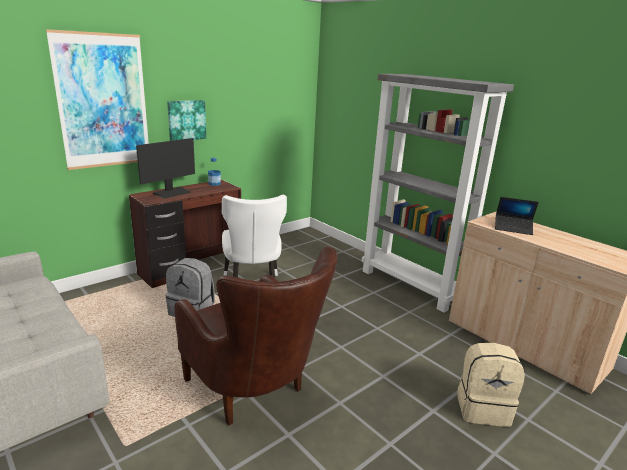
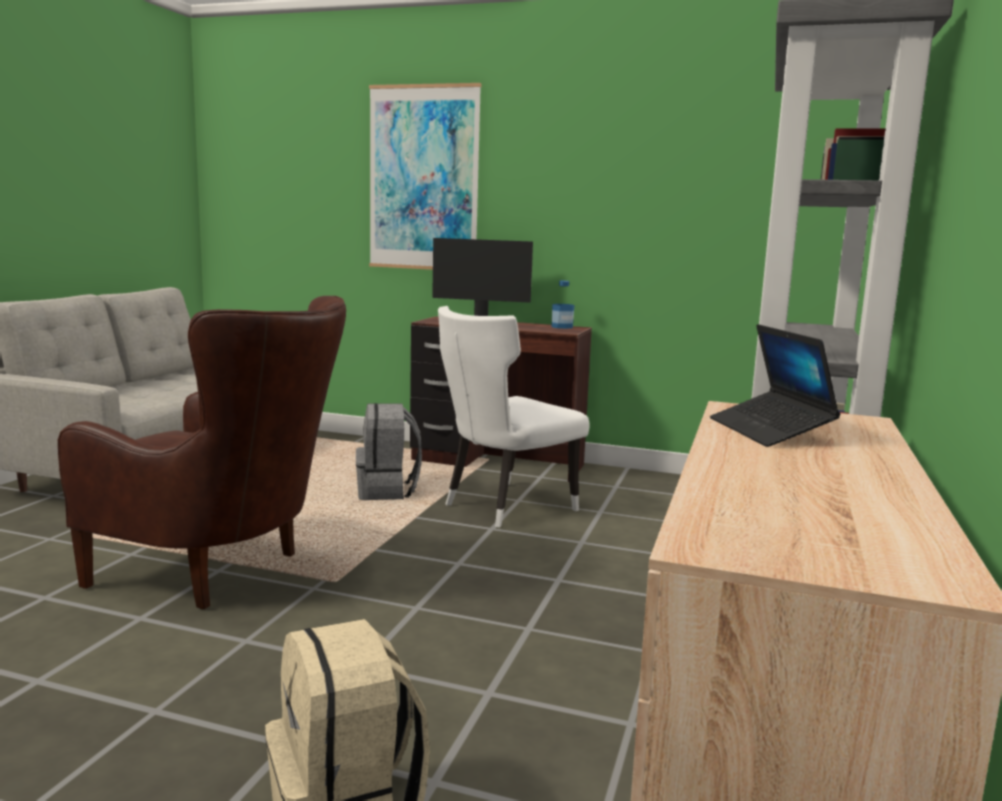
camera: 60 degrees right, 10 degrees down
picture [167,100,206,141] -> none
brown armchair [175,247,337,425] -> brown armchair turned 90 degrees counterclockwise [58,296,346,609]

